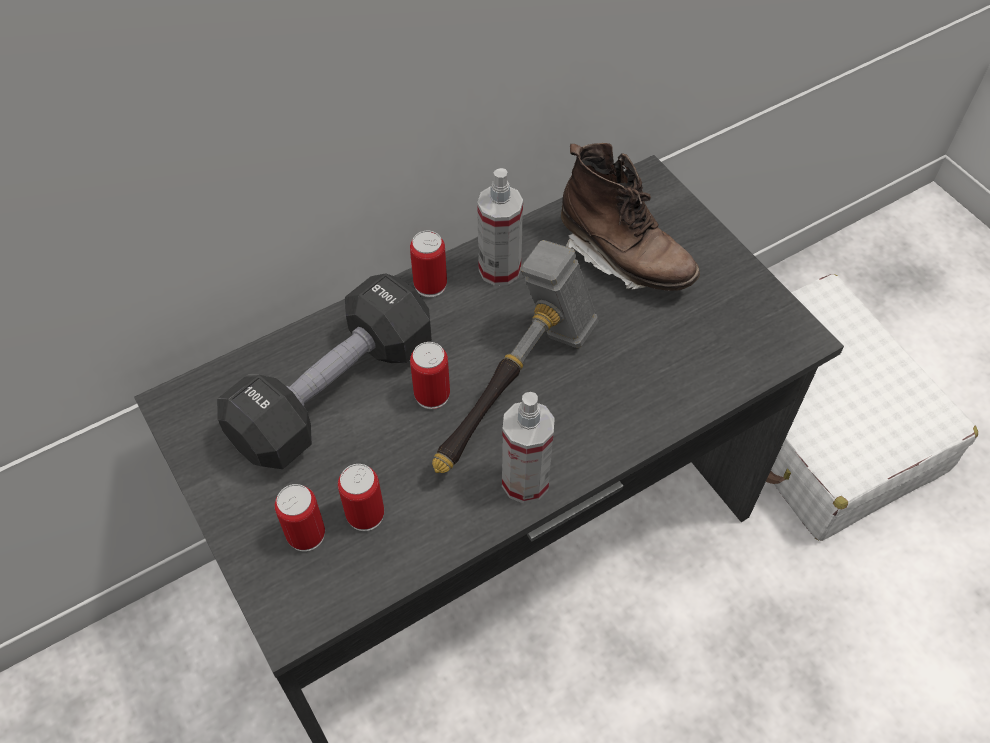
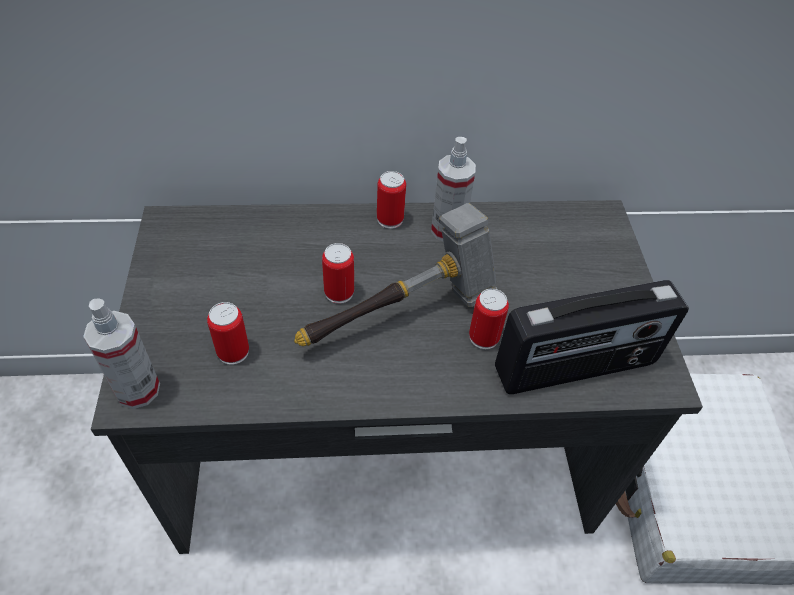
camera: 25 degrees right, 5 degrees down
black dumbbell [217,273,432,469] -> none
can [275,484,325,552] -> can moved to [469,288,509,350]
spray bottle [502,392,555,504] -> spray bottle moved to [83,298,160,409]
brown boot [561,143,700,291] -> none
none -> radio [495,280,689,394]

